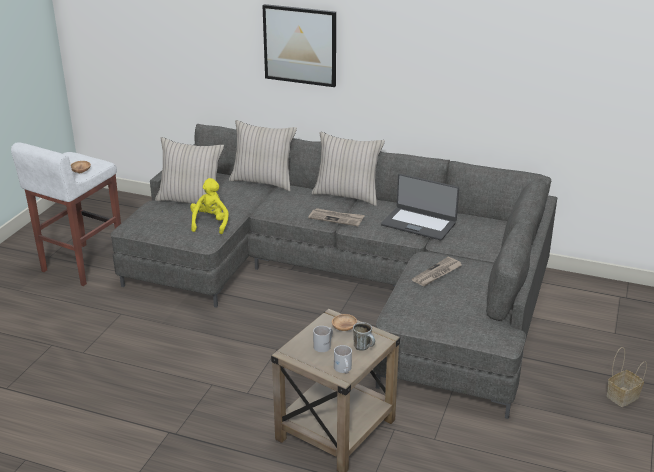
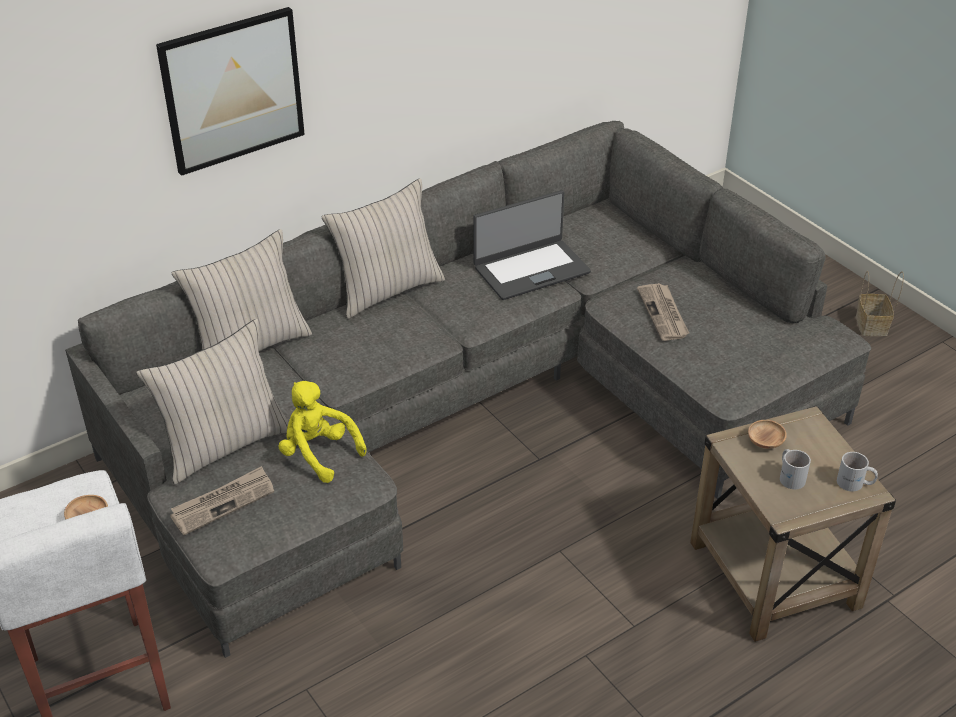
camera: 55 degrees left, 10 degrees up
newspaper [308,208,365,226] -> newspaper moved to [170,466,274,535]
mug [353,322,375,351] -> none

